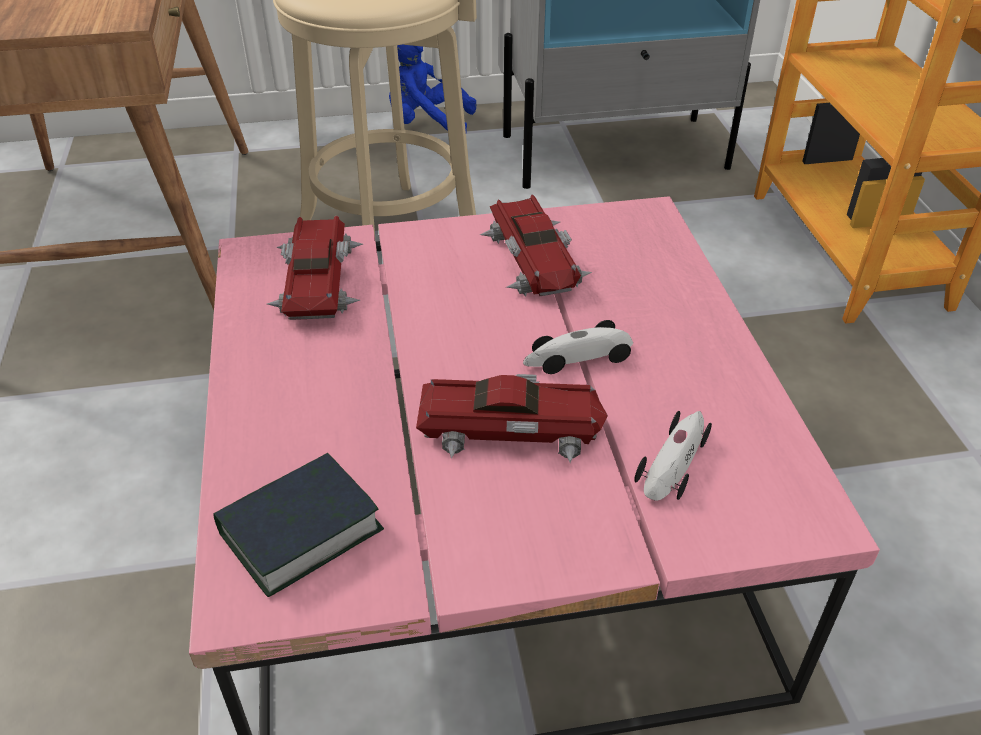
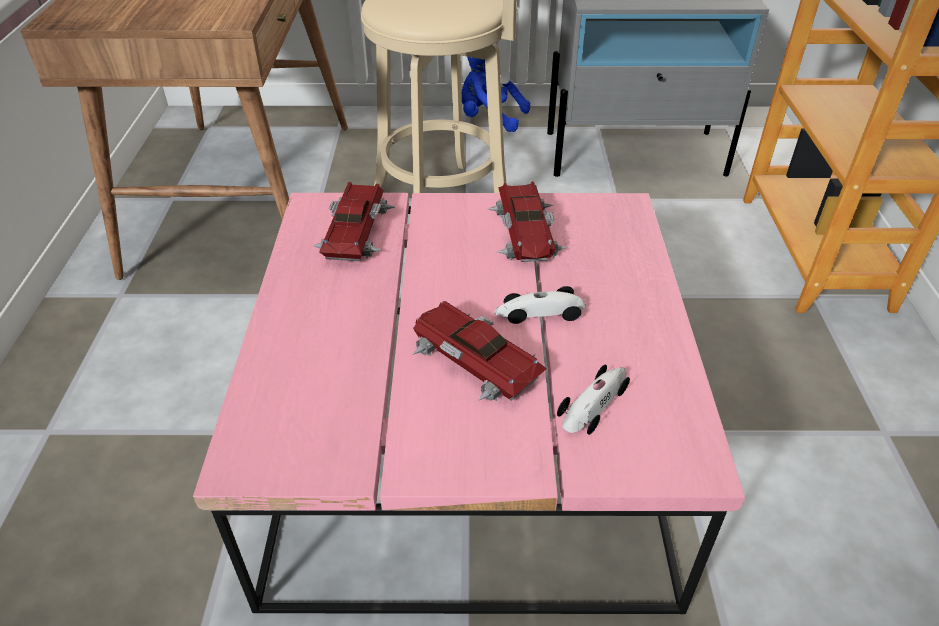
camera: 10 degrees right, 0 degrees up
book [214,453,384,597] -> none
toy car [416,374,608,463] -> toy car turned 150 degrees counterclockwise [413,301,547,401]

